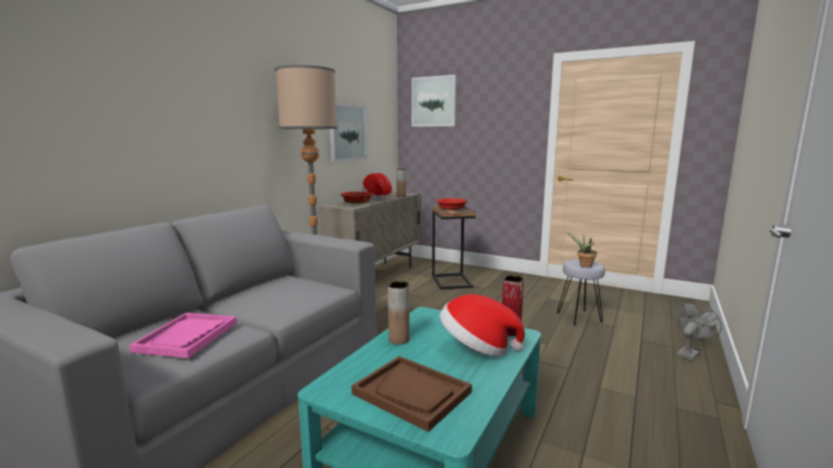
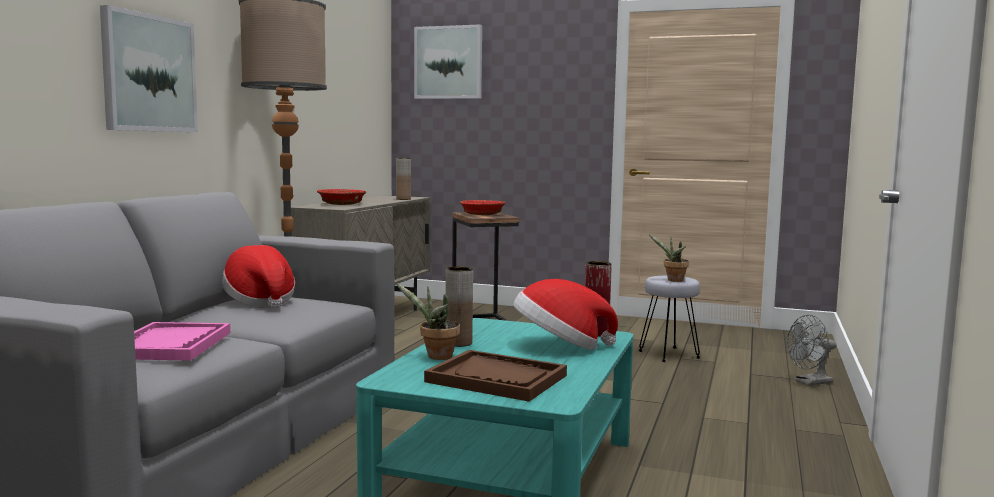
camera: 10 degrees left, 5 degrees down
picture [330,103,367,162] -> picture moved to [100,5,198,132]
hat [361,173,392,200] -> hat moved to [222,245,295,308]
grey fan [674,302,722,361] -> grey fan turned 150 degrees counterclockwise [787,315,837,386]
none -> potted plant [396,283,460,360]

